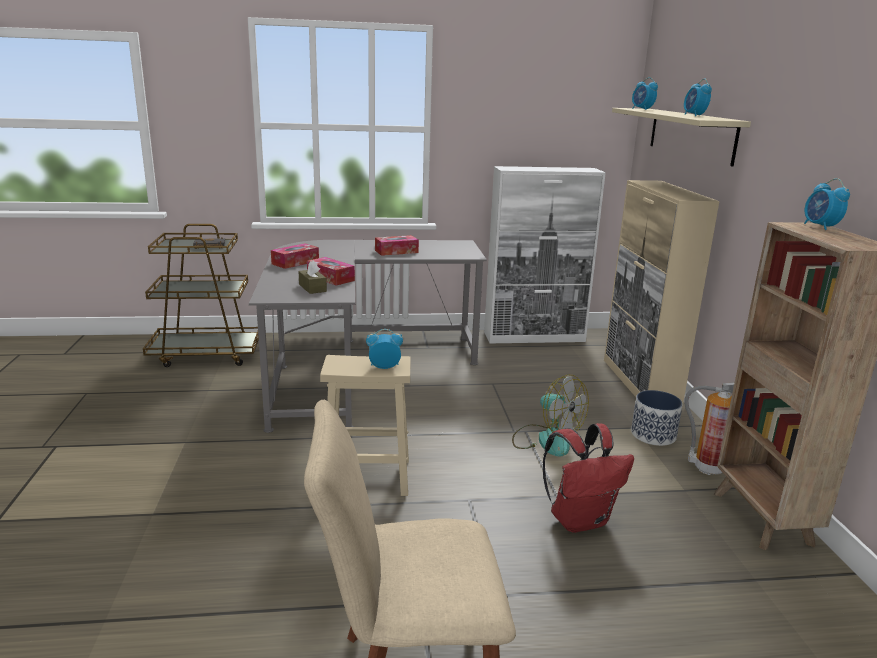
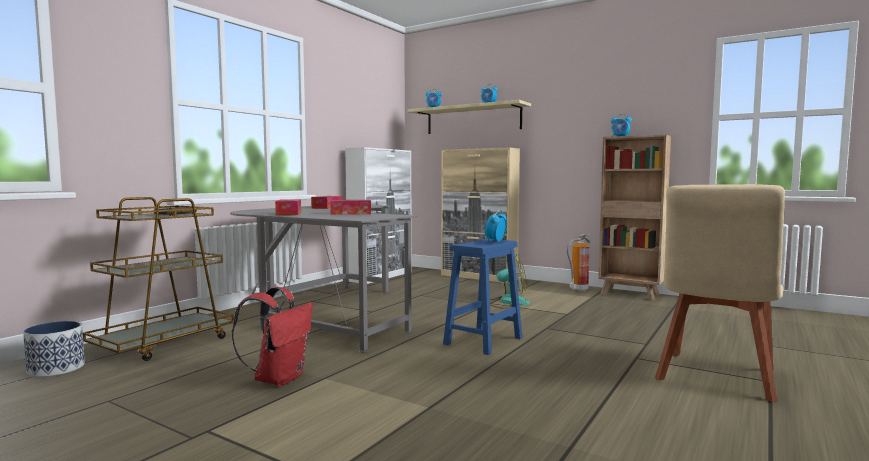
camera: 50 degrees left, 15 degrees down
brown tissue box [298,261,327,294] -> none
beige stool [320,355,411,496] -> blue stool [443,239,523,355]
red backpack [543,423,634,533] -> red backpack moved to [232,287,312,386]
planter [631,390,683,446] -> planter moved to [23,321,85,377]

